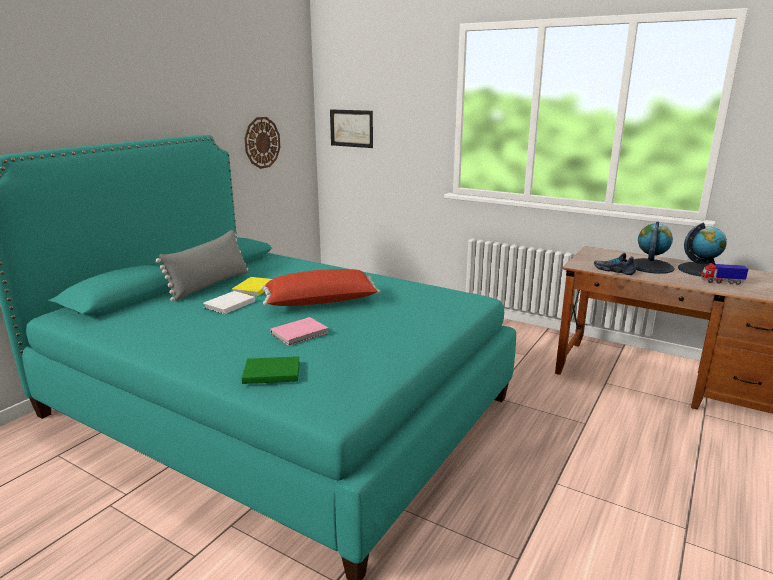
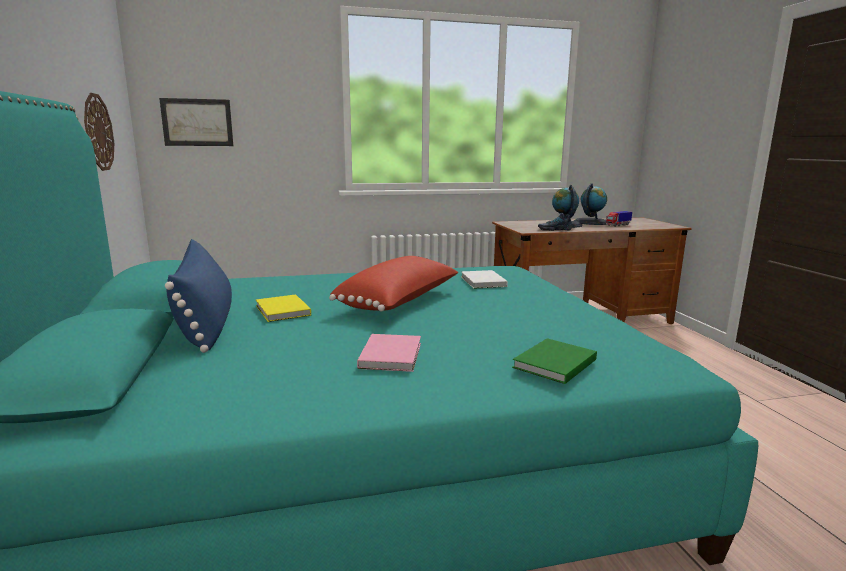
camera: 45 degrees left, 5 degrees down
grey pillow [156,230,248,302] -> blue pillow [165,239,232,353]
white book [203,291,255,314] -> white book moved to [461,270,508,289]
pink book [271,317,329,346] -> pink book moved to [357,334,421,372]

